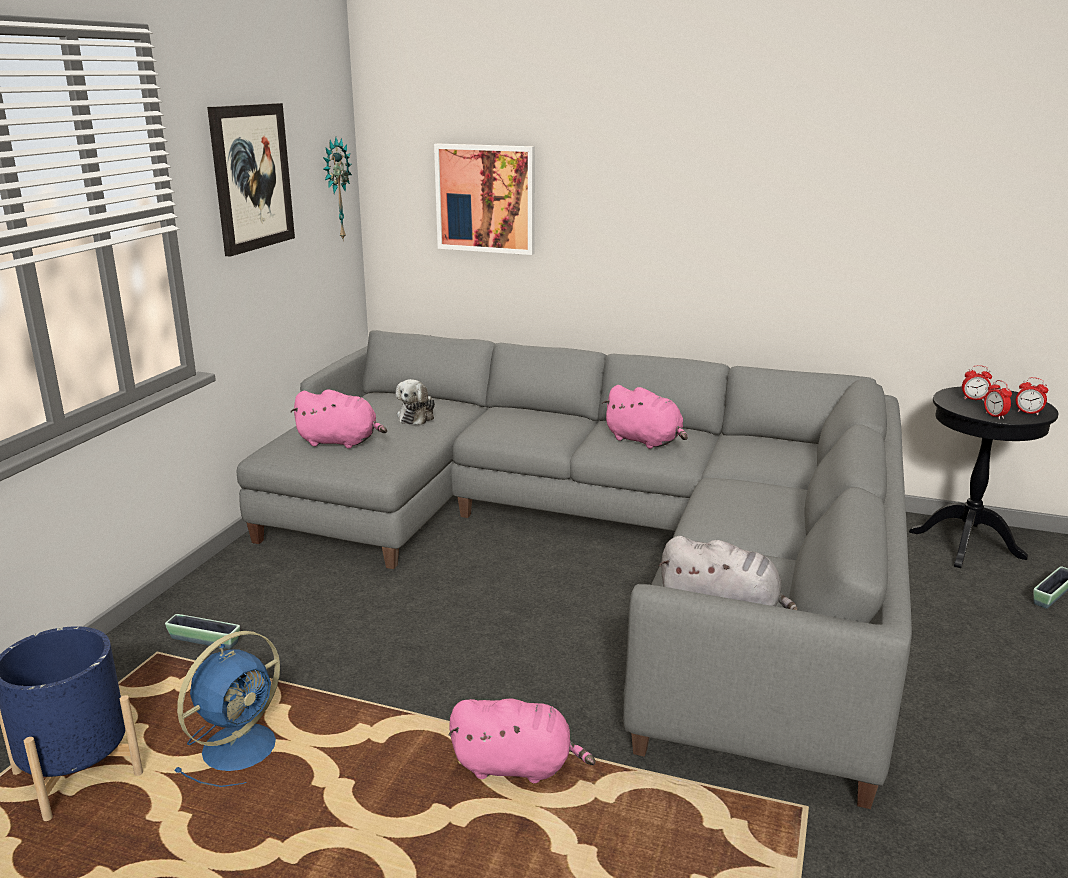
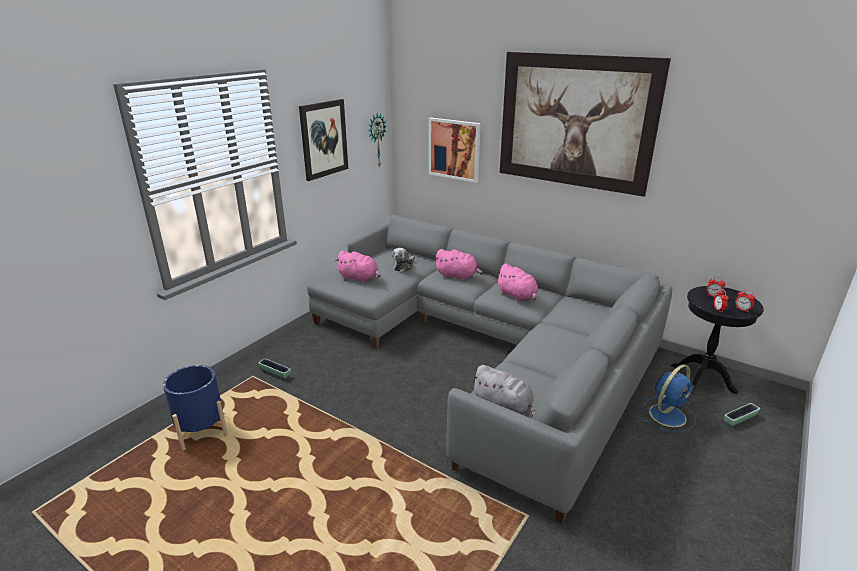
camera: 15 degrees right, 5 degrees up
blue fan [174,631,280,787] -> blue fan moved to [643,365,696,433]
pink plush toy [448,698,595,783] -> pink plush toy moved to [434,249,483,280]
none -> picture [500,52,671,197]

